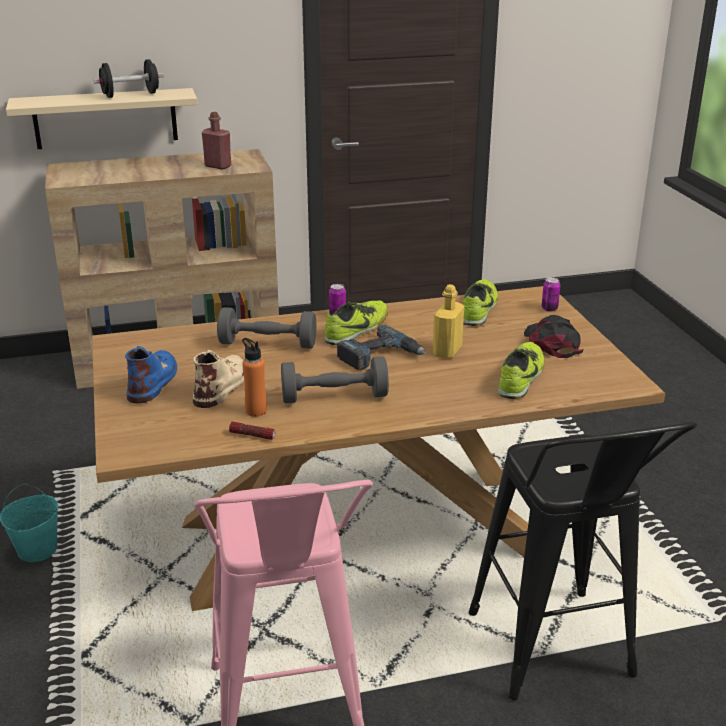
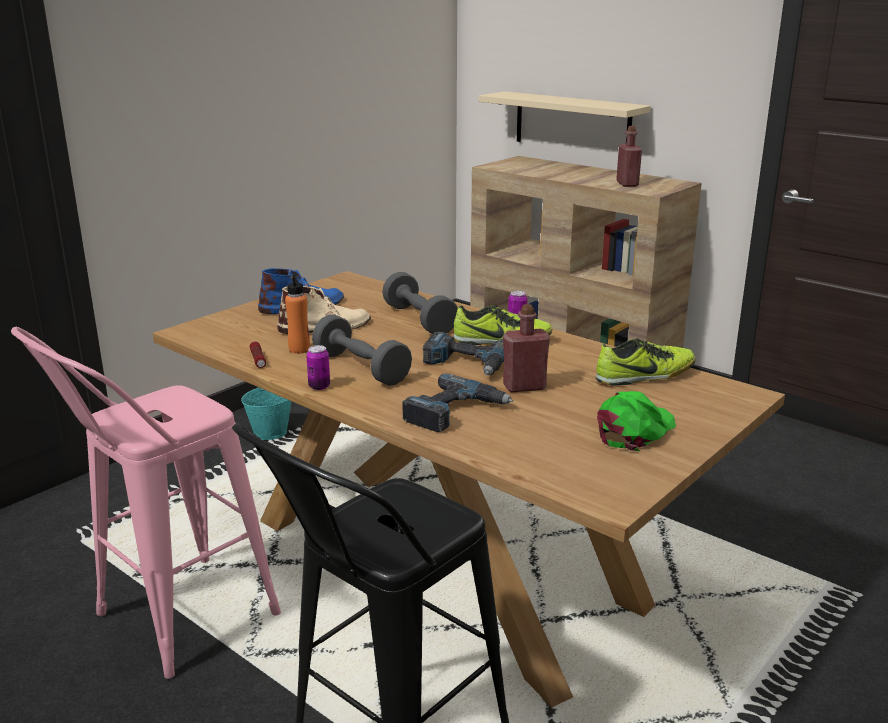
camera: 55 degrees right, 5 degrees down
black dumbbell [93,59,164,98] -> none
yellow bottle [433,284,464,359] -> red bottle [503,304,550,392]
shoe [498,342,545,399] -> none
black cap [524,315,583,358] -> green cap [597,391,676,451]
can [541,277,560,311] -> can moved to [306,345,330,390]
none -> power drill [402,373,513,432]

